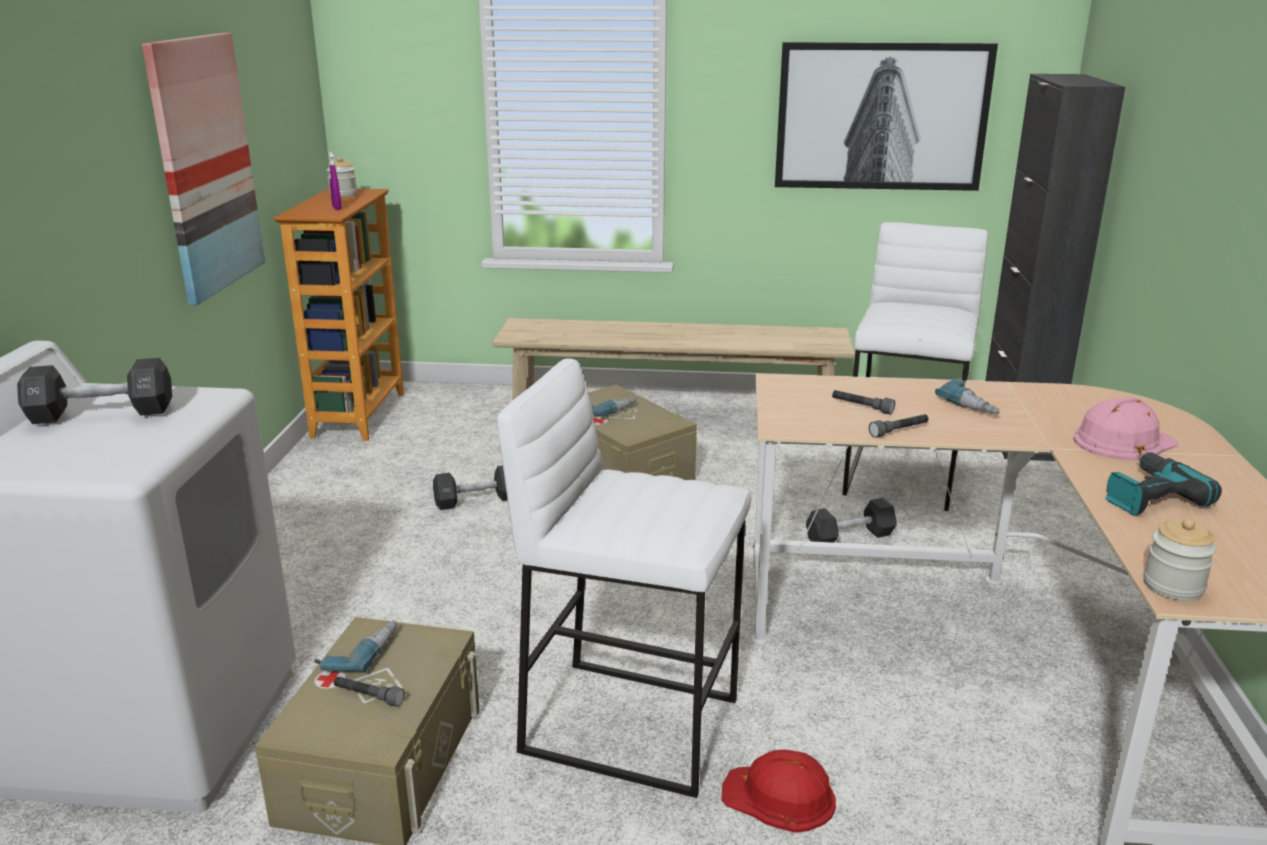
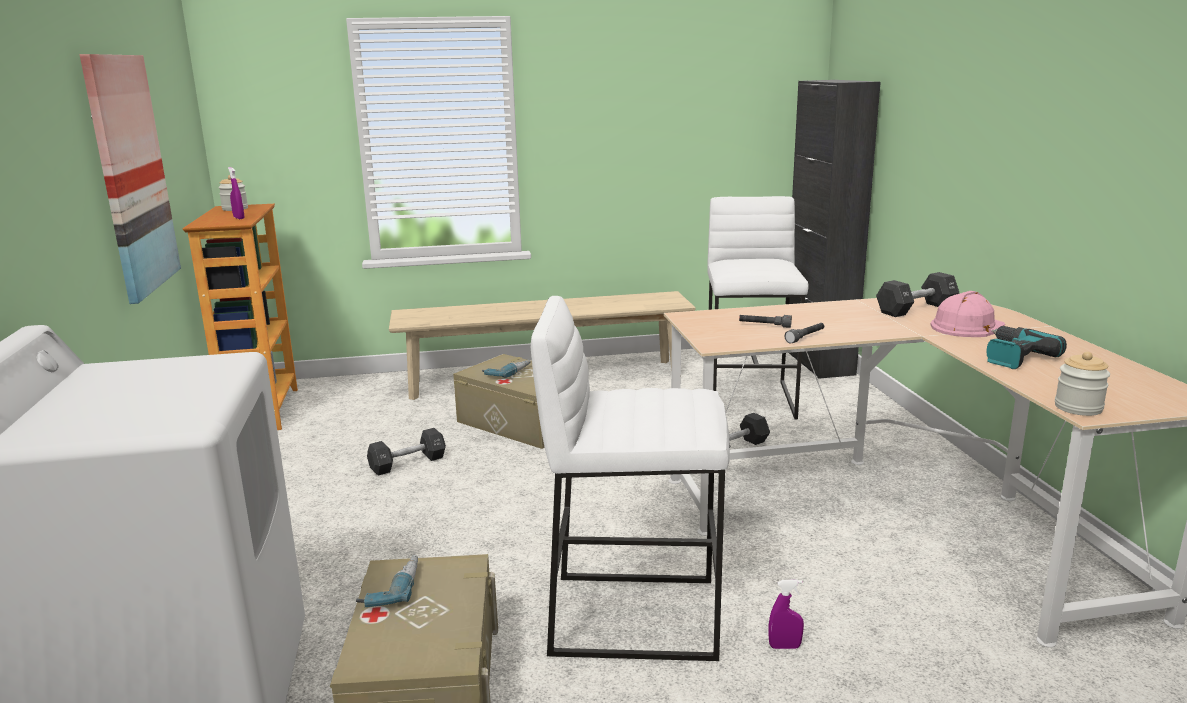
camera: 15 degrees left, 5 degrees down
black dumbbell [17,358,172,424] -> black dumbbell moved to [876,272,959,317]
grey flashlight [334,677,405,707] -> none
red hard hat [721,749,836,833] -> purple spray bottle [768,579,804,649]
picture [775,42,998,191] -> none
power drill [935,379,1000,414] -> none

